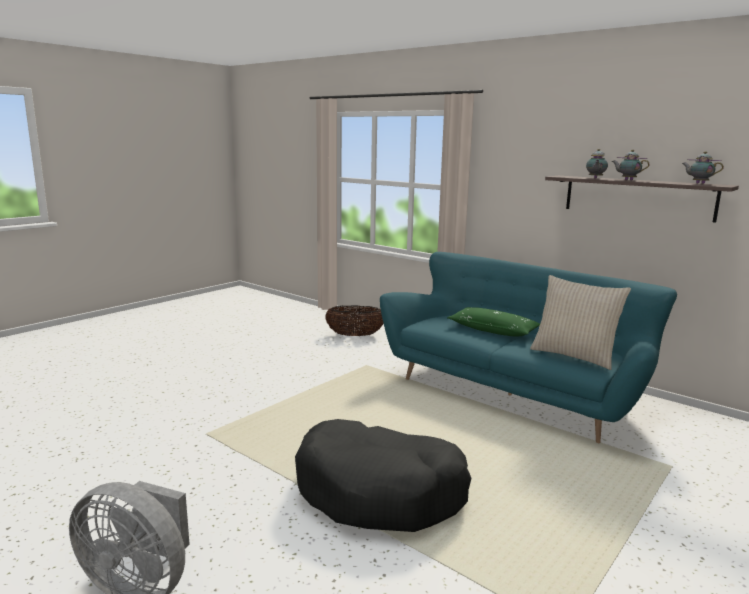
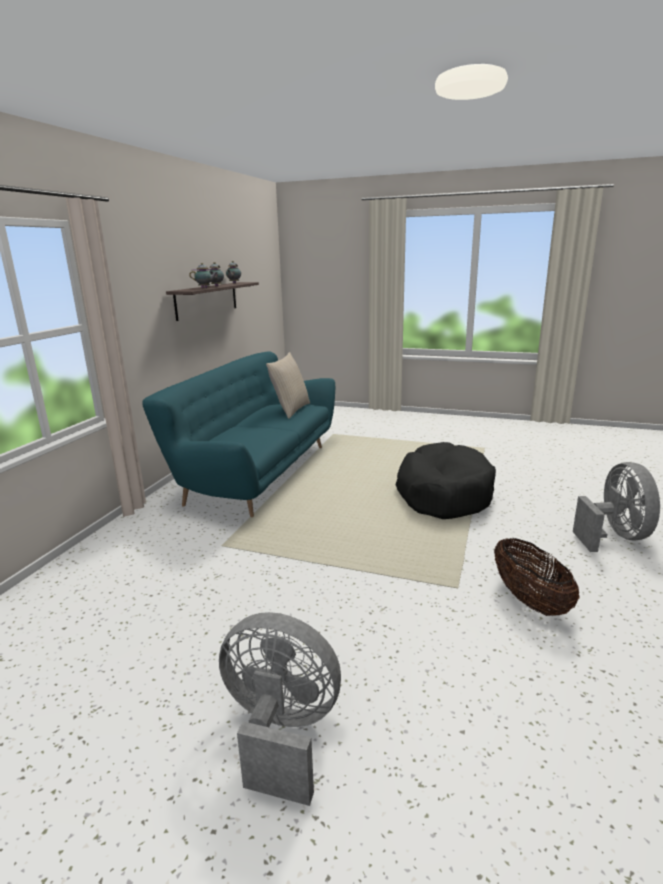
camera: 110 degrees left, 5 degrees up
basket [325,305,384,336] -> basket moved to [494,538,580,616]
green pillow [447,307,540,336] -> none
none -> grey fan [219,612,341,806]

